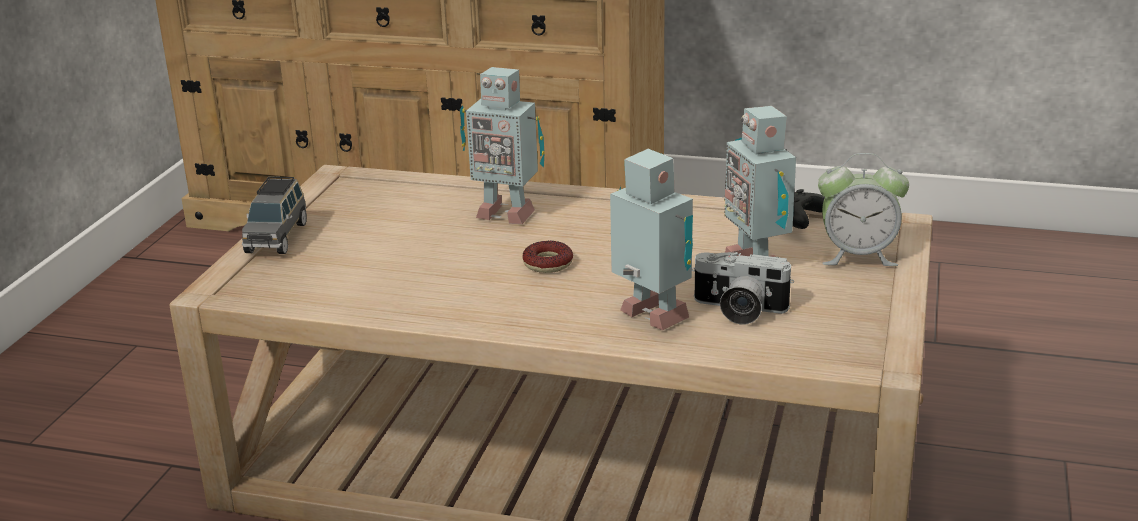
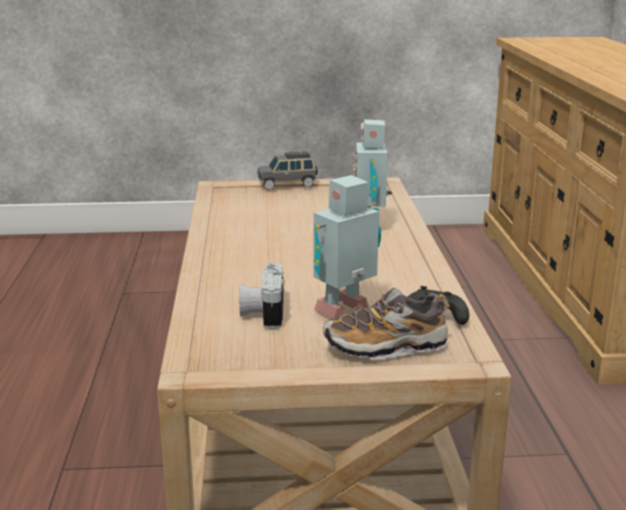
camera: 70 degrees right, 5 degrees down
donut [522,241,573,273] -> none
toy robot [610,149,693,330] -> none
alarm clock [818,153,909,266] -> shoe [323,288,450,359]

